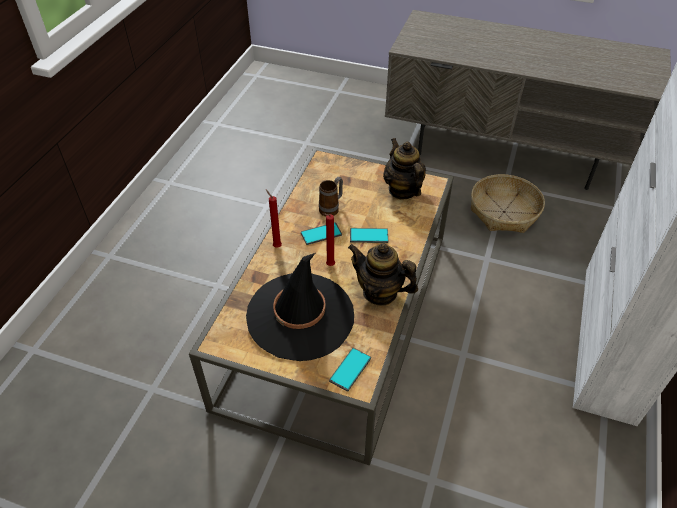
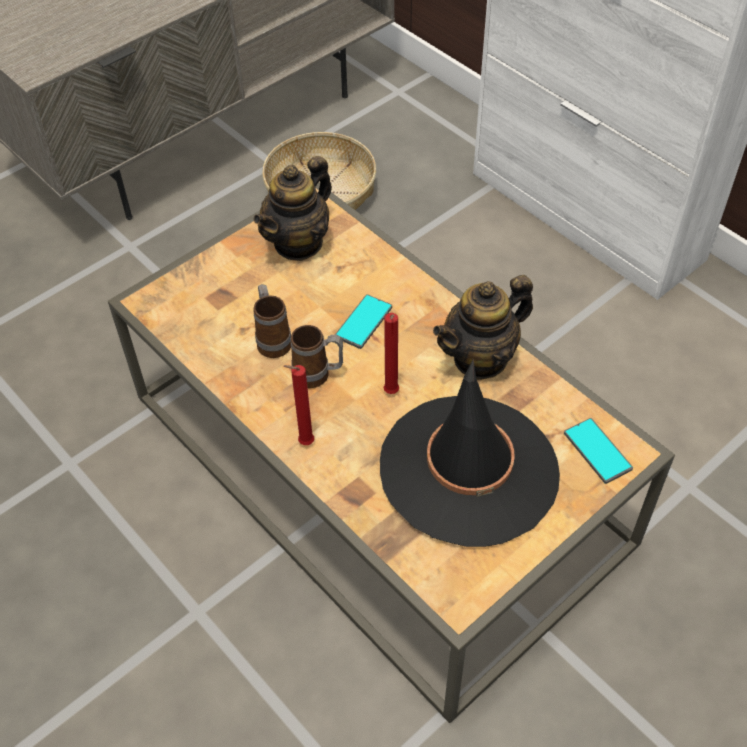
camera: 60 degrees left, 5 degrees up
phone [301,222,342,245] -> mug [291,325,343,388]
teapot [383,138,426,199] -> teapot turned 60 degrees counterclockwise [253,156,332,261]

